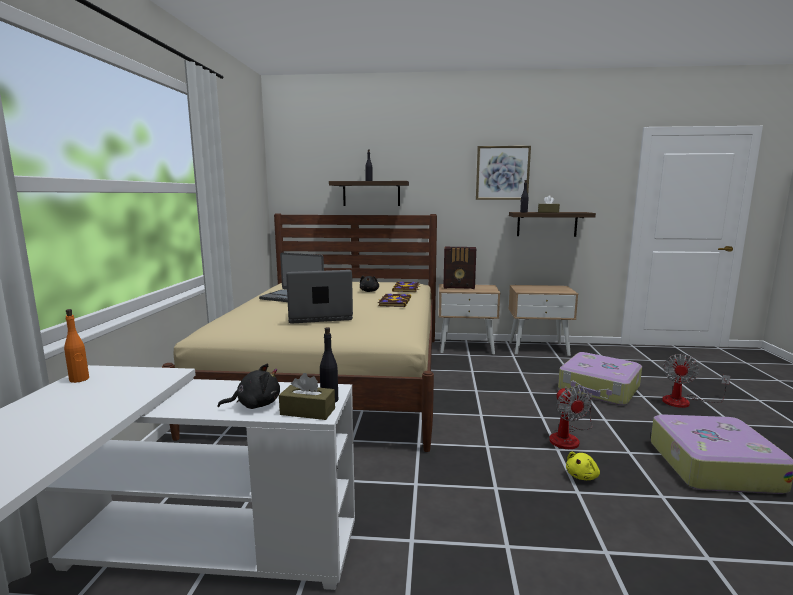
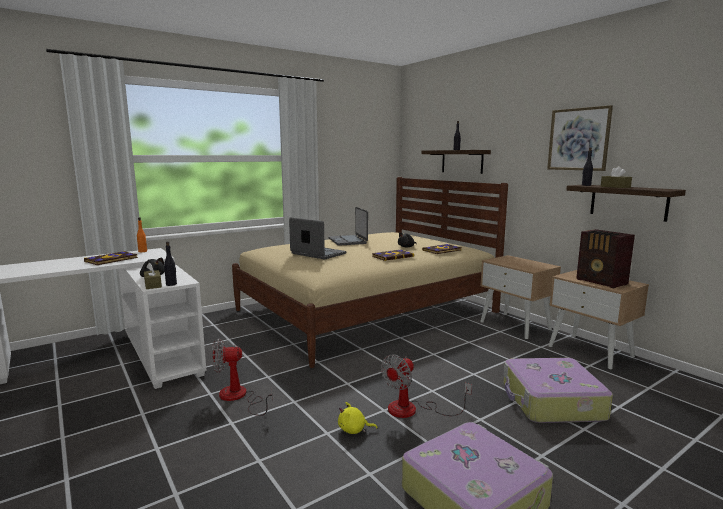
camera: 50 degrees right, 0 degrees up
radio [443,247,476,289] -> radio moved to [576,229,635,288]
fan [662,354,730,408] -> fan moved to [212,339,273,416]
none -> book [84,251,138,265]

